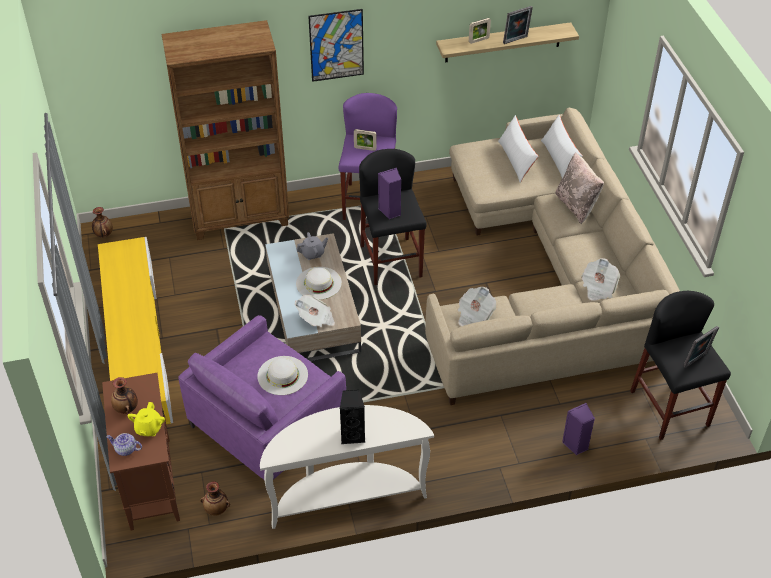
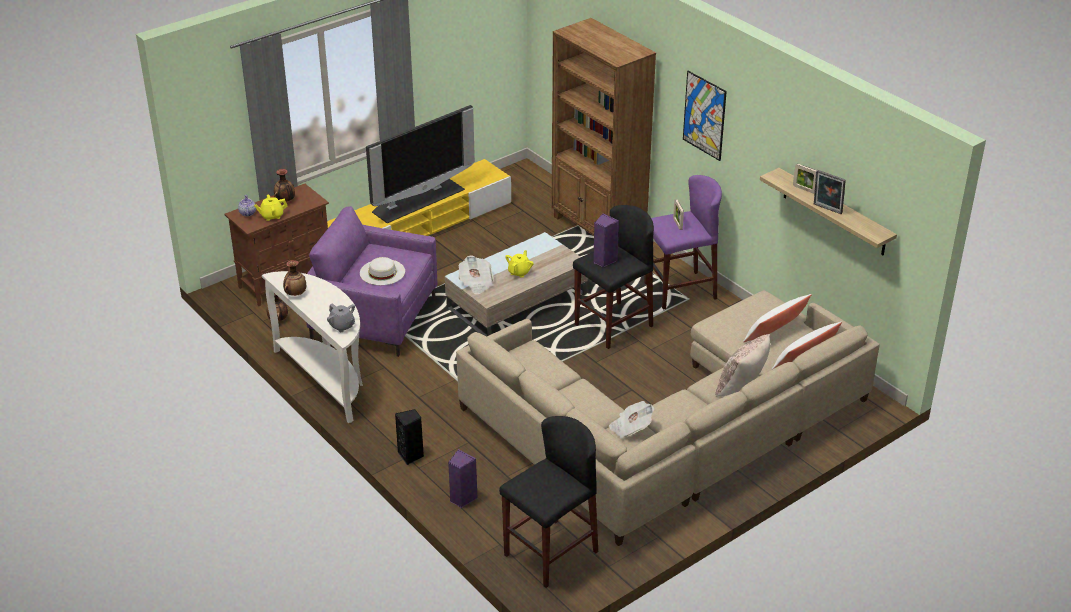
camera: 65 degrees right, 10 degrees down
vase [92,207,113,238] -> vase moved to [283,260,306,296]
grey teapot [296,232,328,260] -> grey teapot moved to [327,303,355,332]
white hat [296,267,342,300] -> yellow teapot [505,250,534,278]
black speaker [340,390,366,445] -> black speaker moved to [395,409,424,465]
newspaper [458,287,497,326] -> none
picture frame [683,326,719,368] -> none
none -> television [366,105,475,223]

